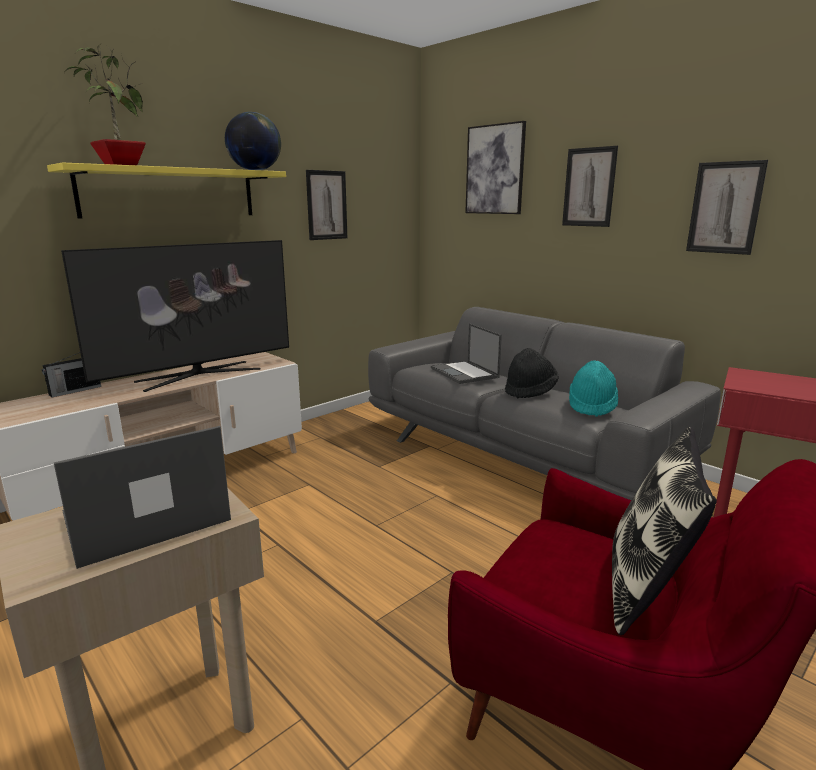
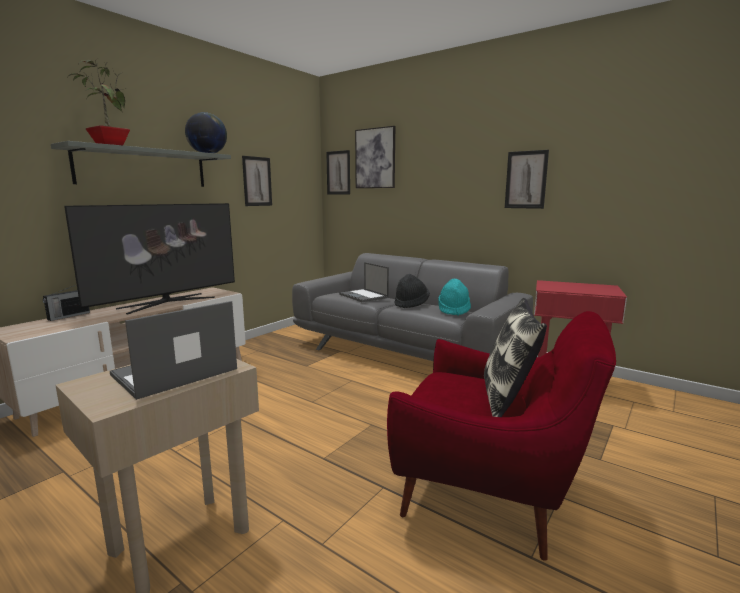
camera: 10 degrees left, 5 degrees down
yellow shelf [47,162,286,218] -> grey shelf [51,141,231,187]
picture [562,146,618,227] -> picture moved to [326,150,350,195]

